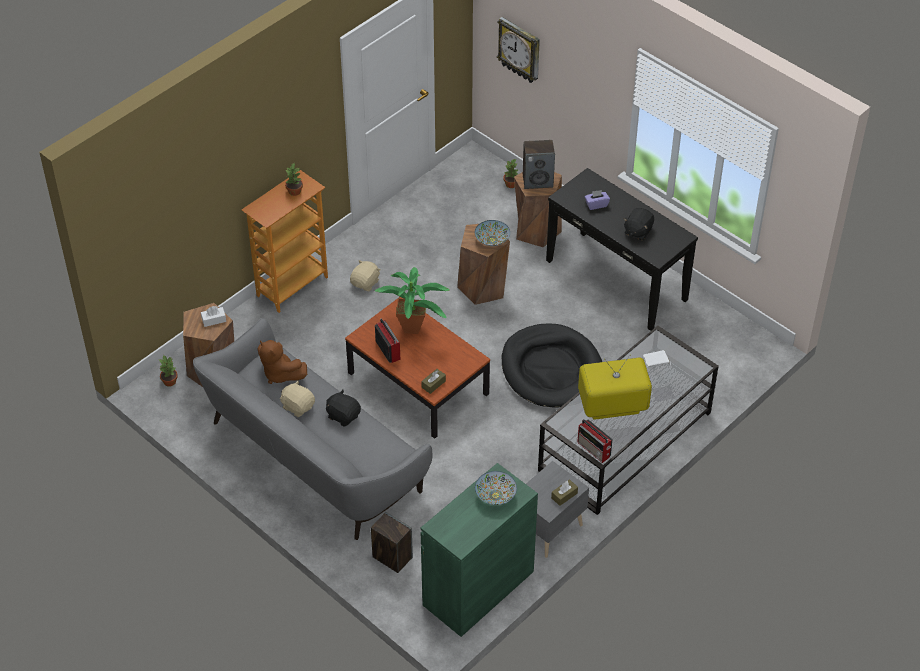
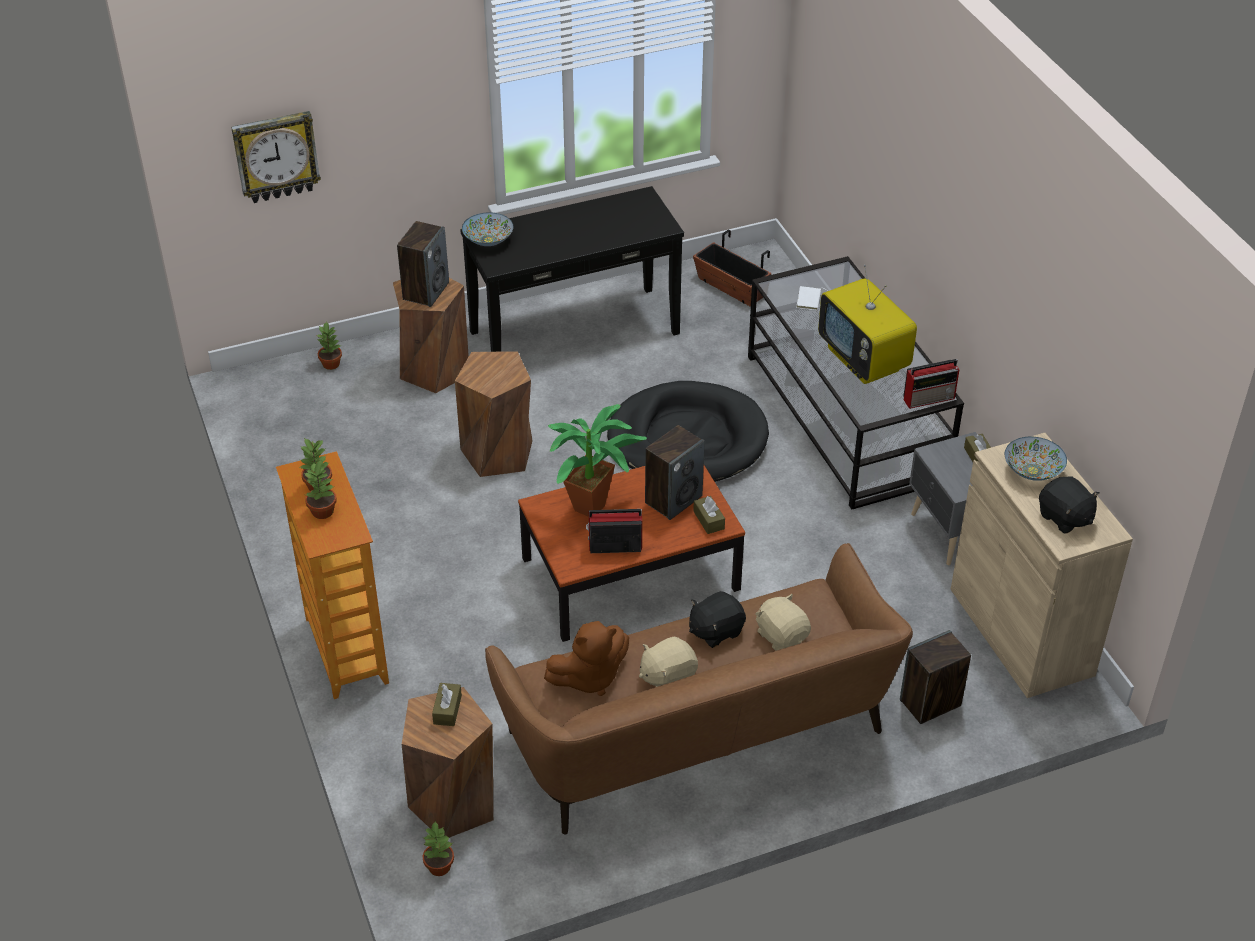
camera: 65 degrees left, 5 degrees down
grey sofa [193,318,432,540] -> brown sofa [485,543,913,834]
white tissue box [201,306,226,327] -> brown tissue box [432,683,462,726]
beige plush toy [350,260,381,291] -> beige plush toy moved to [755,594,811,651]
green cabinet [420,463,538,637] -> beige cabinet [951,433,1133,698]
bowl [475,220,510,246] -> bowl moved to [462,212,513,246]
television [578,354,652,420] -> television turned 45 degrees counterclockwise [818,265,917,384]
purple tissue box [585,190,610,210] -> none
black plush toy [623,208,654,240] -> black plush toy moved to [1039,476,1100,534]
none -> potted plant [303,460,337,519]
none -> speaker [645,425,705,520]
none -> planter [693,229,771,306]

